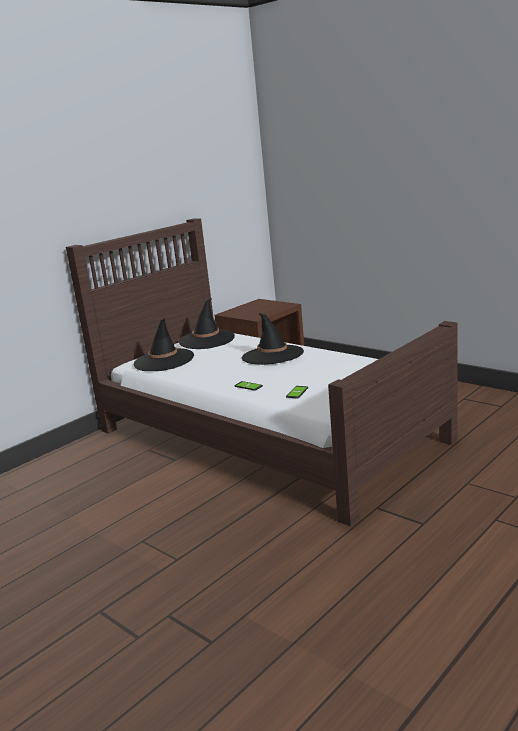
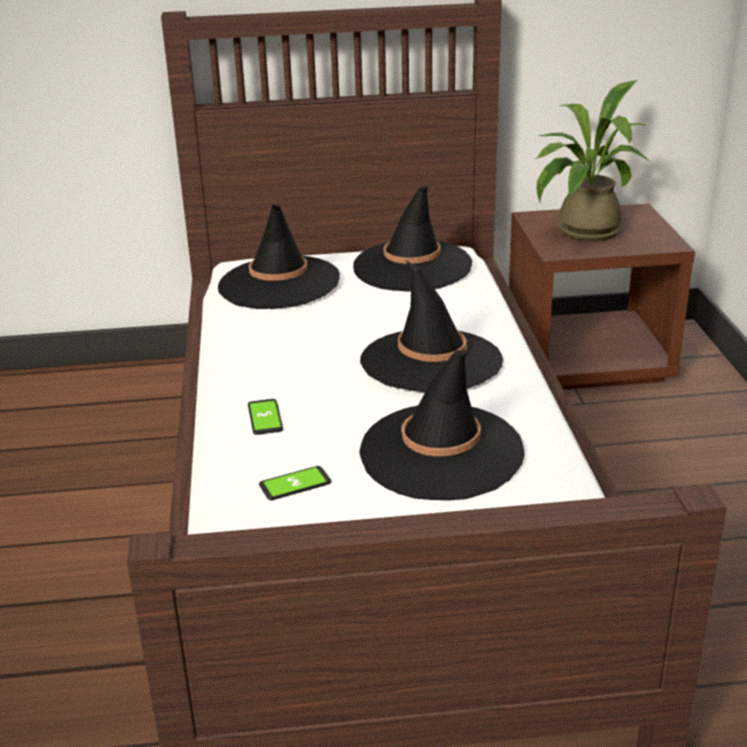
camera: 40 degrees right, 10 degrees up
none -> black hat [359,350,525,500]
none -> potted plant [535,81,650,242]

